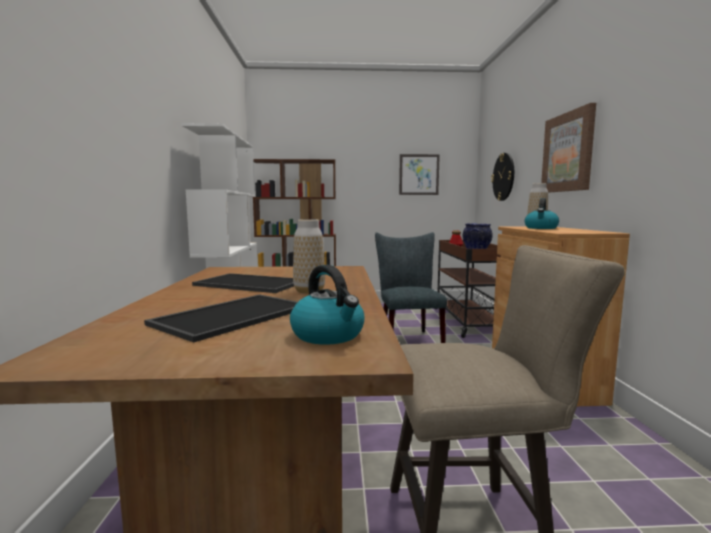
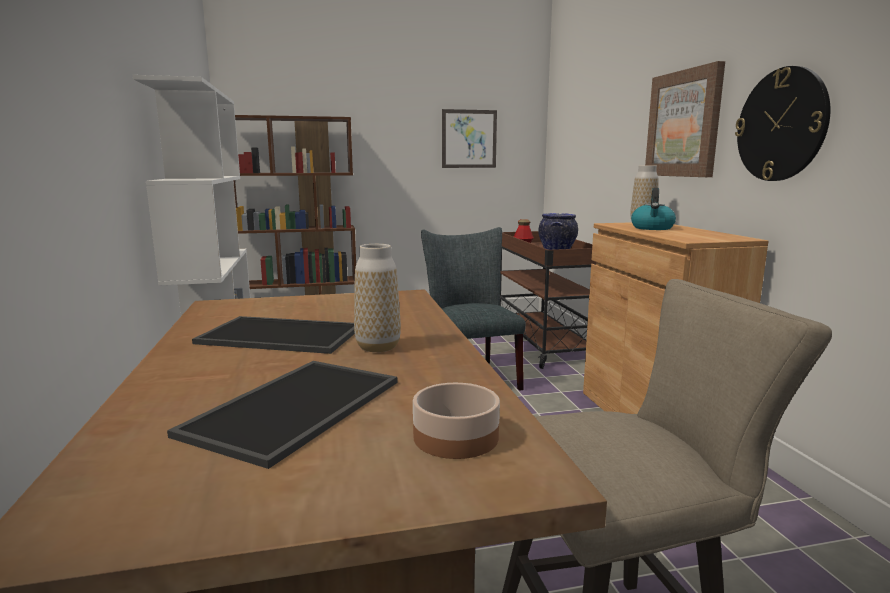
camera: 10 degrees left, 5 degrees up
kettle [290,265,364,345] -> bowl [413,383,500,459]
wall clock [491,153,514,201] -> wall clock moved to [735,66,830,181]

